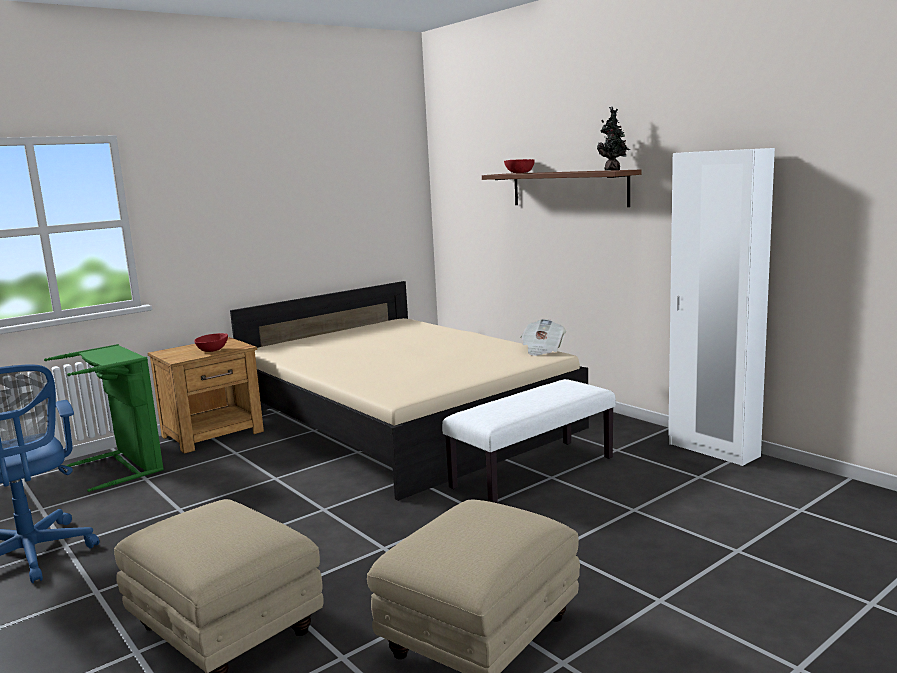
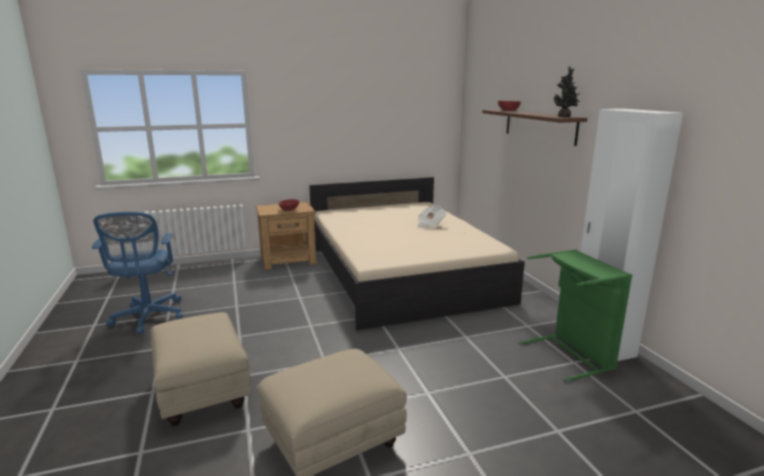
camera: 20 degrees right, 5 degrees up
green laundry basket [44,344,164,492] -> green laundry basket moved to [519,249,632,381]
white bench [442,379,616,503] -> none
newspaper [521,319,566,356] -> newspaper moved to [417,205,446,228]

